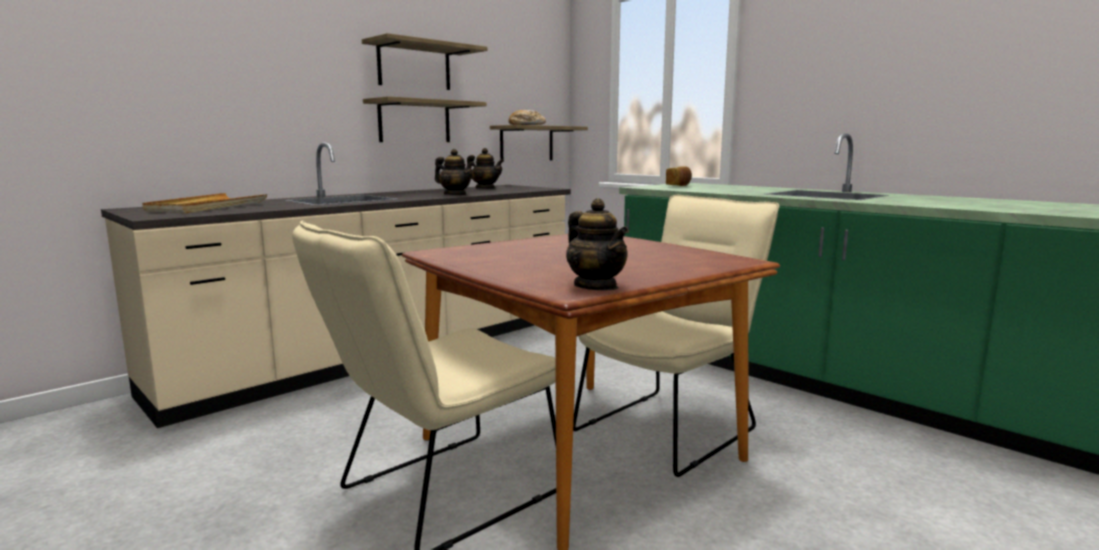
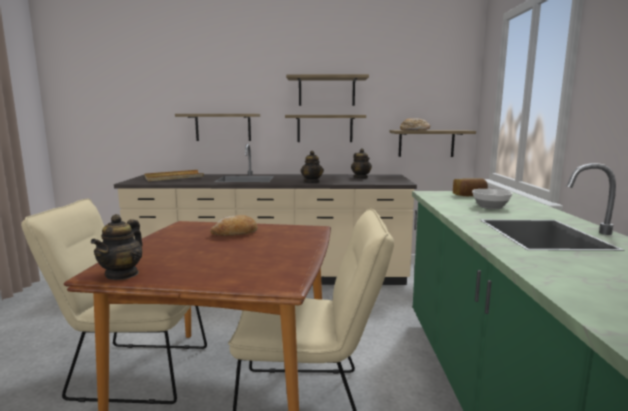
camera: 45 degrees right, 0 degrees up
none -> shelf [175,114,260,141]
none -> bread [210,215,258,236]
none -> bowl [472,189,513,209]

